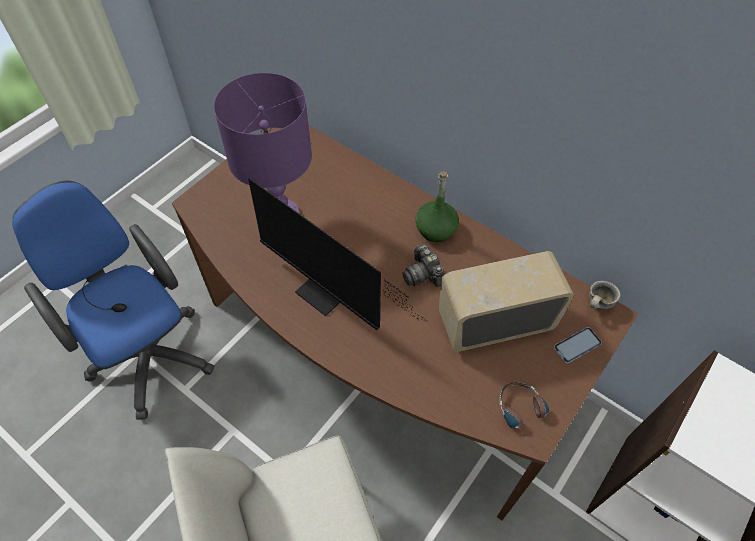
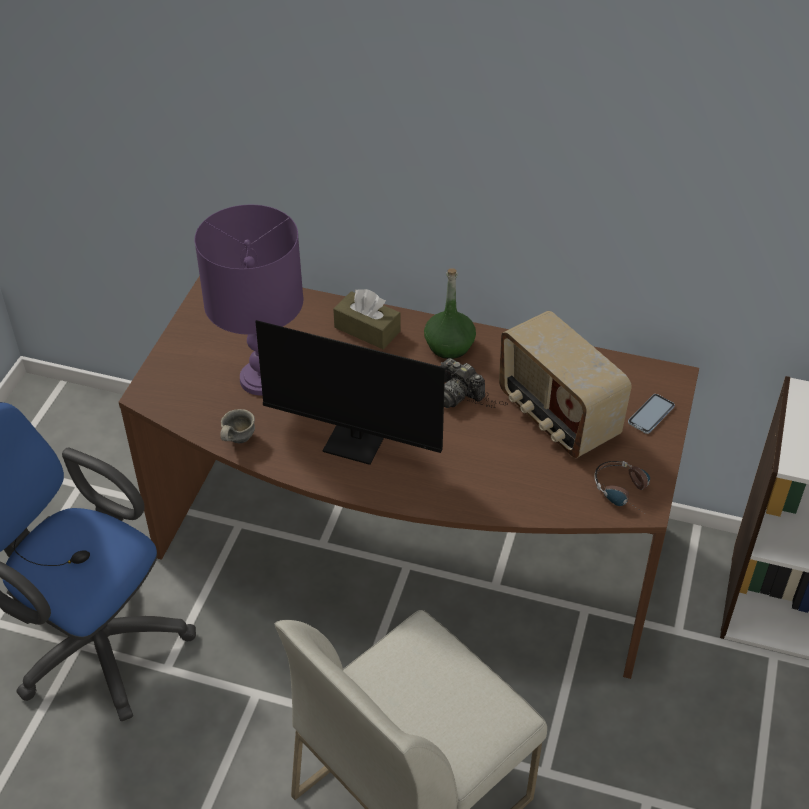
camera: 20 degrees left, 10 degrees down
radio [438,251,574,352] -> radio turned 90 degrees counterclockwise [499,311,632,458]
grey mug [589,281,620,310] -> grey mug moved to [220,409,255,443]
none -> brown tissue box [333,289,400,349]

